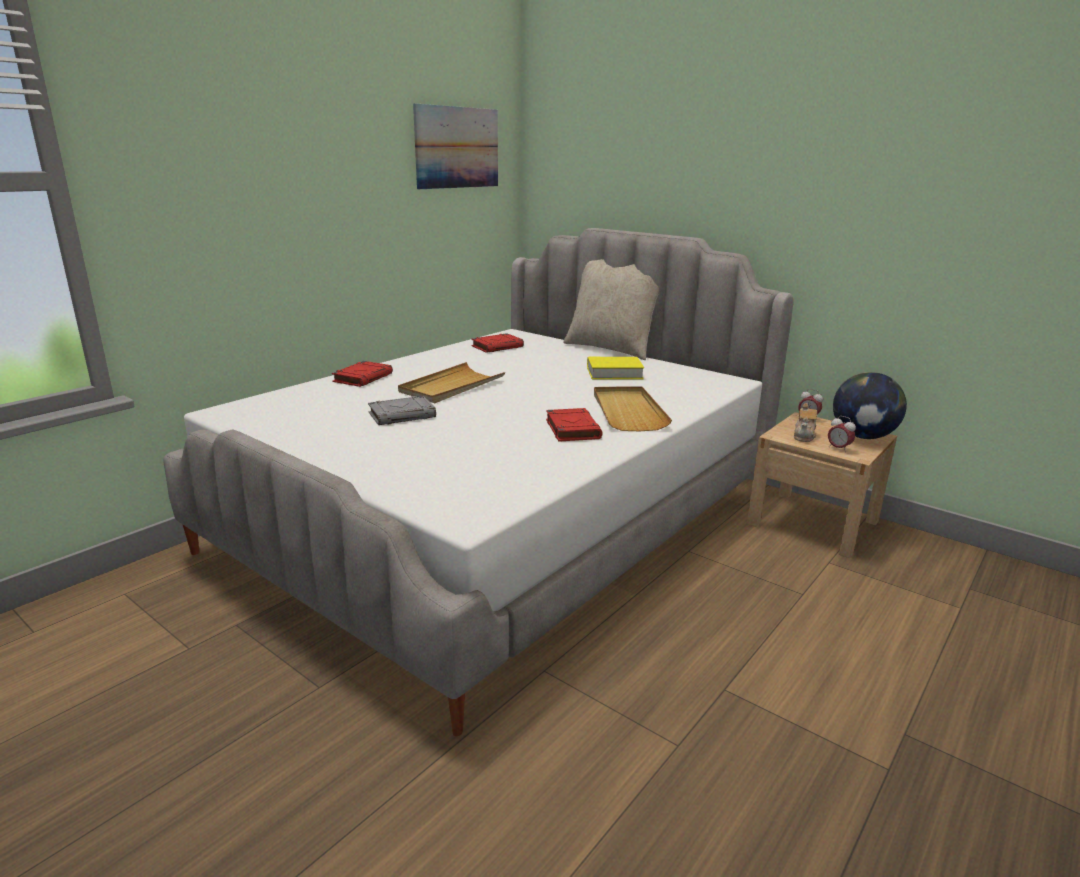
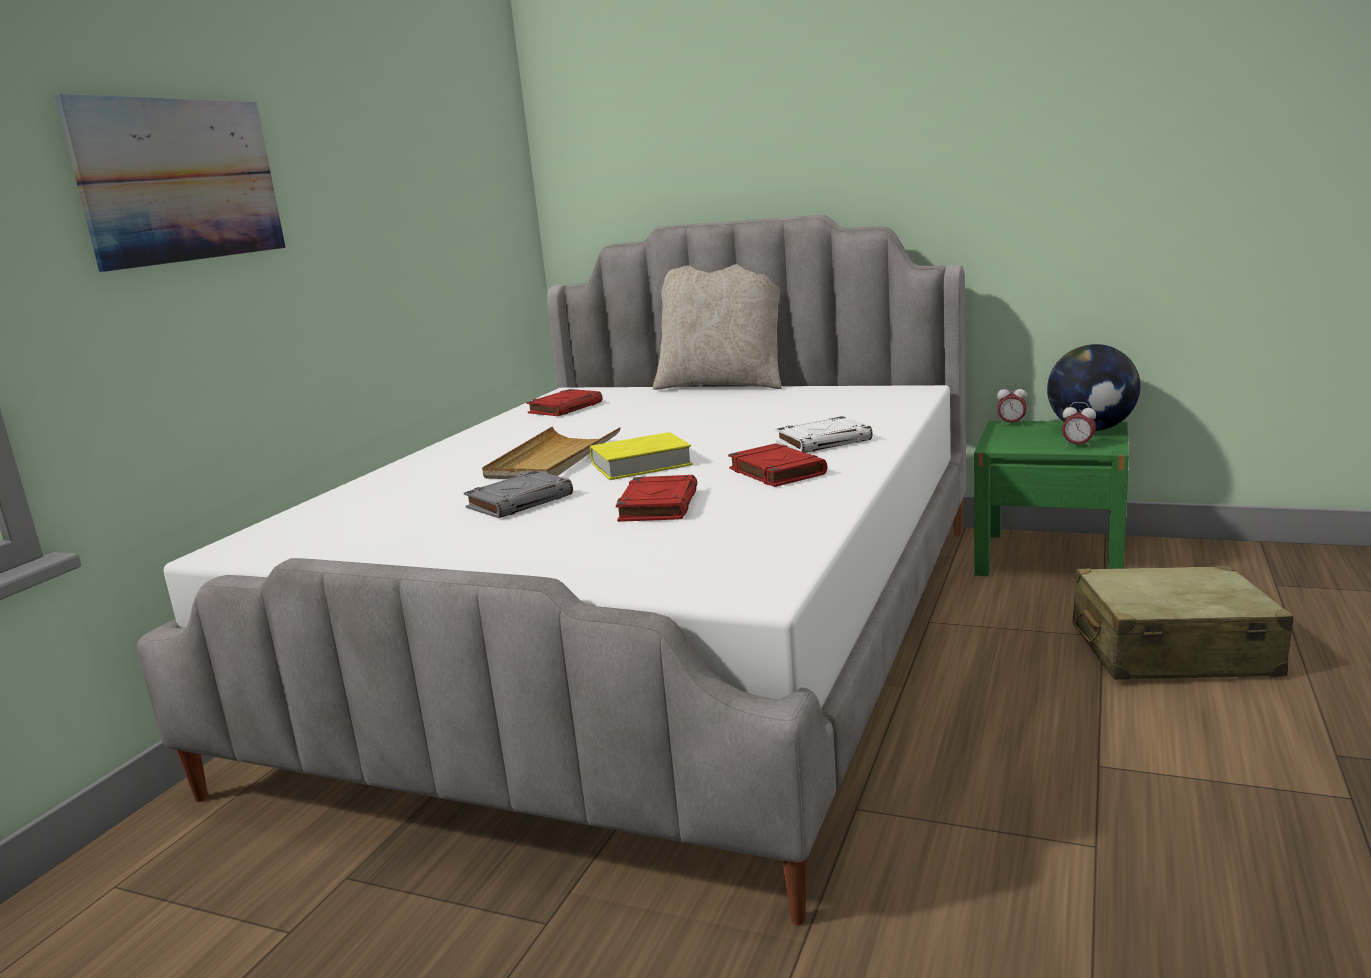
camera: 15 degrees left, 5 degrees down
red book [332,361,393,387] -> red book moved to [616,475,697,522]
picture [413,103,498,189] -> picture moved to [54,94,286,272]
yellow book [587,357,644,379] -> yellow book moved to [590,432,693,480]
beige tray [594,386,672,431] -> white book [775,416,873,453]
beige nightstand [747,412,897,558] -> green nightstand [974,421,1129,576]
teapot [794,403,817,442] -> none
none -> beige suitcase [1073,565,1293,680]

